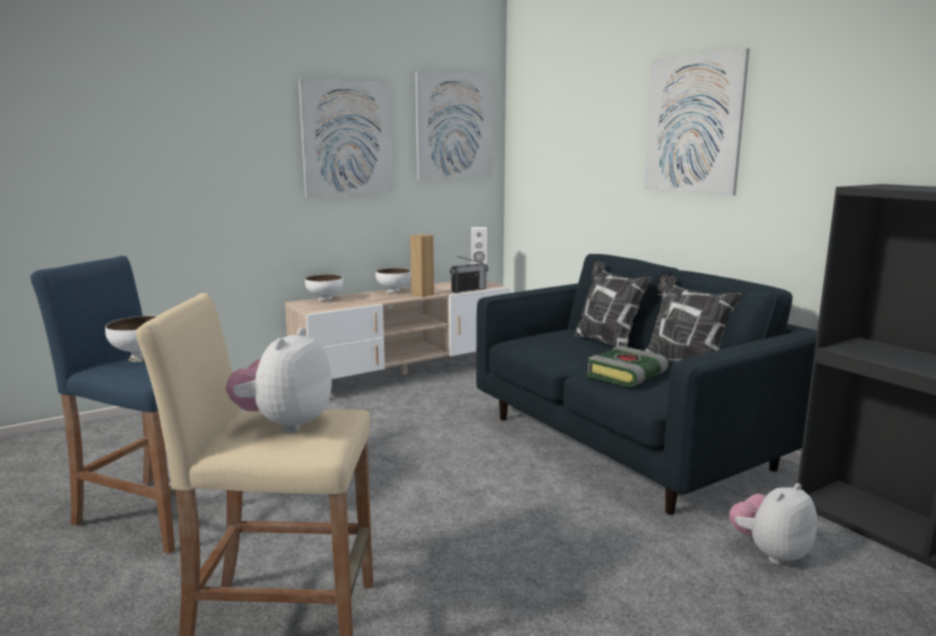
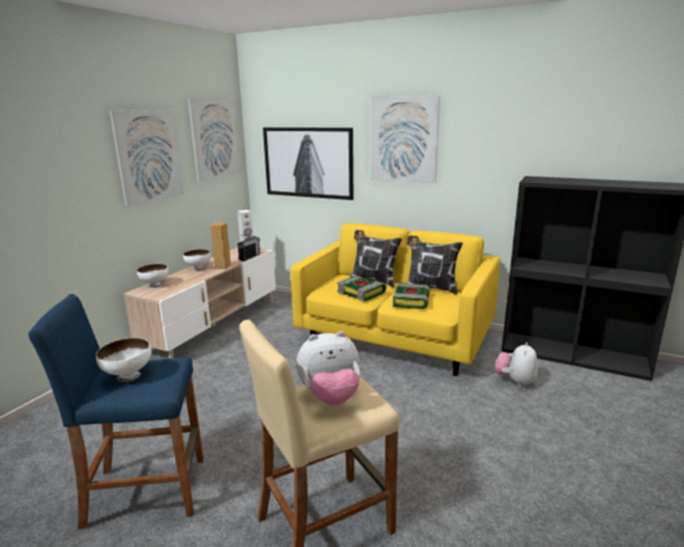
camera: 30 degrees left, 5 degrees up
plush toy [226,328,332,433] -> plush toy turned 90 degrees counterclockwise [296,331,360,405]
blue sofa [476,254,817,515] -> yellow sofa [290,223,501,376]
none -> picture [263,127,354,200]
none -> book [337,276,386,302]

